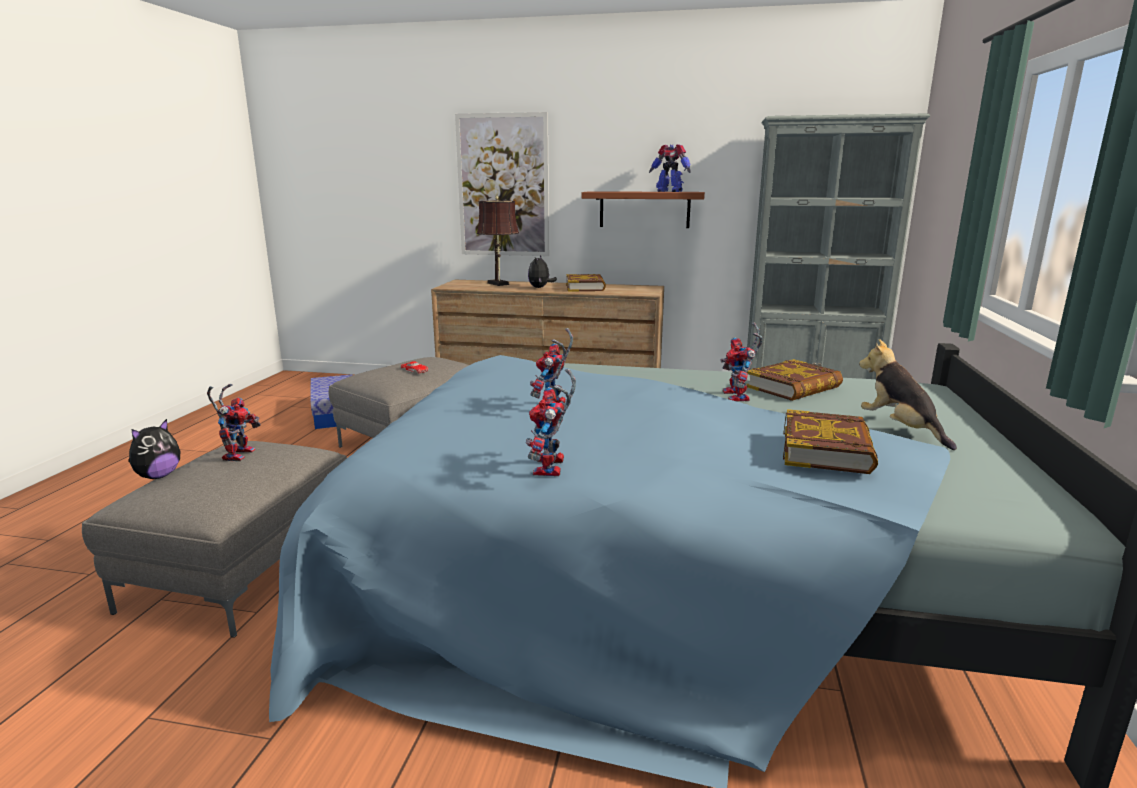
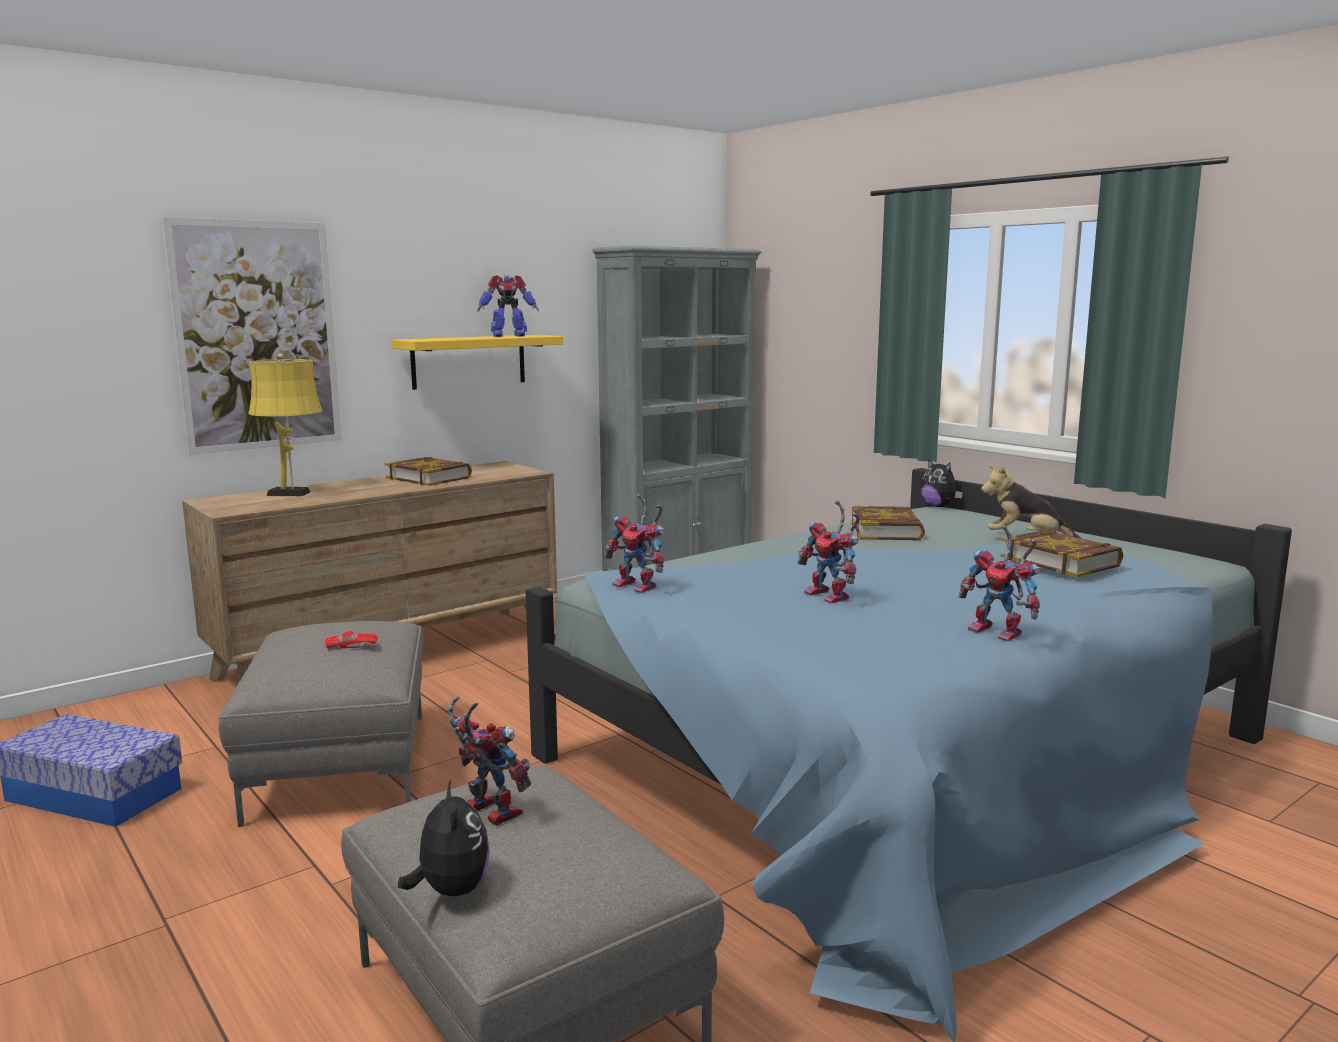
camera: 50 degrees left, 5 degrees down
brown table lamp [477,196,519,286] -> yellow table lamp [248,354,323,496]
plush toy [528,255,557,288] -> plush toy moved to [920,459,963,507]
brown shelf [582,191,705,228] -> yellow shelf [392,335,563,390]
toy robot [720,322,762,401] -> toy robot moved to [604,494,665,593]

